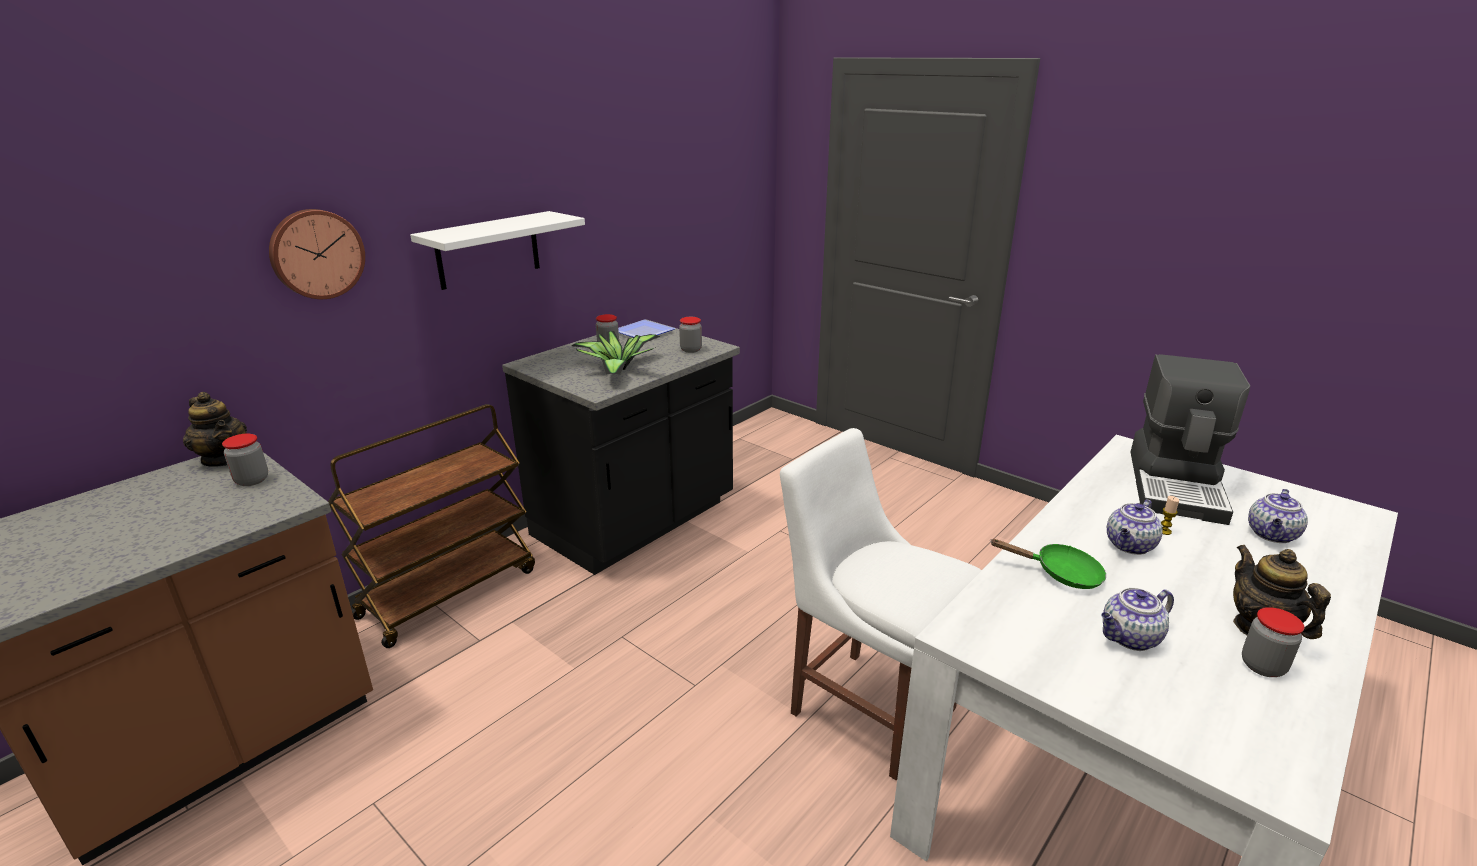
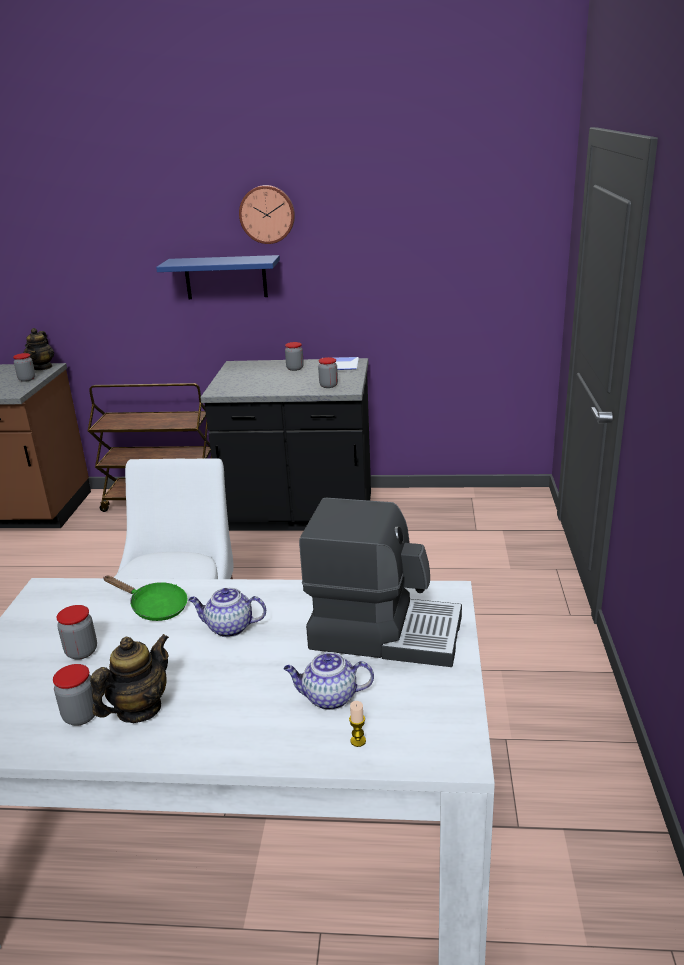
camera: 55 degrees right, 0 degrees up
wall clock [269,209,365,299] -> wall clock moved to [239,185,295,244]
white shelf [410,211,585,290] -> blue shelf [156,255,280,299]
potted plant [571,331,660,375] -> none
green frying pan [990,539,1106,589] -> green frying pan turned 45 degrees counterclockwise [103,575,188,621]
teapot [1101,588,1174,651] -> jar [57,605,97,660]
coffee machine [1131,354,1250,525] -> coffee machine turned 150 degrees counterclockwise [299,498,462,667]
candle [1161,496,1179,535] -> candle moved to [349,701,366,747]

